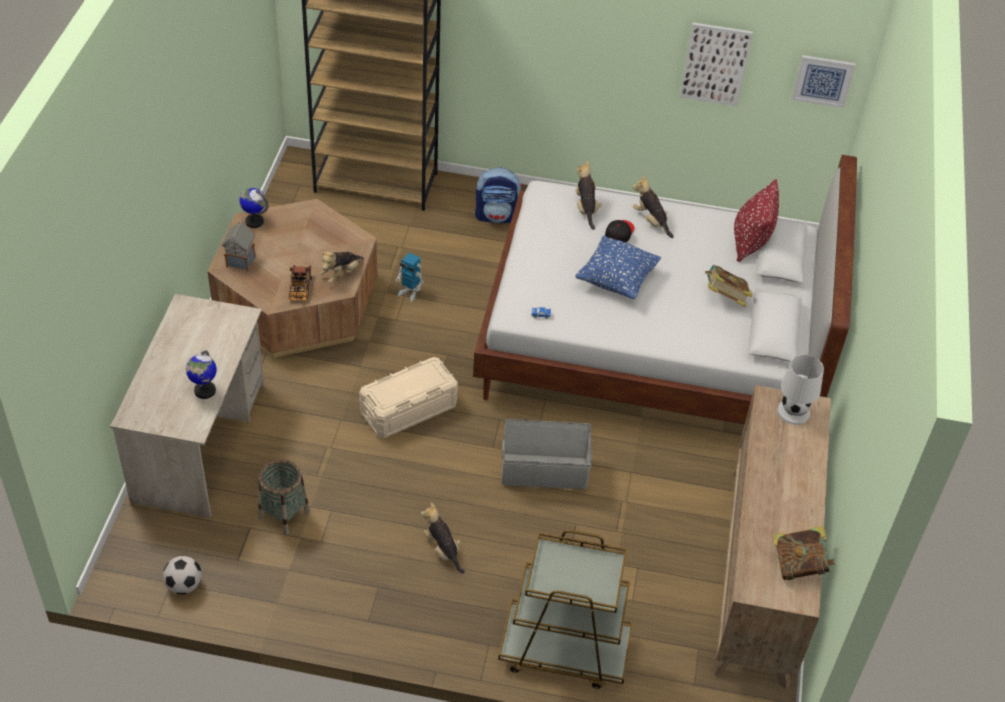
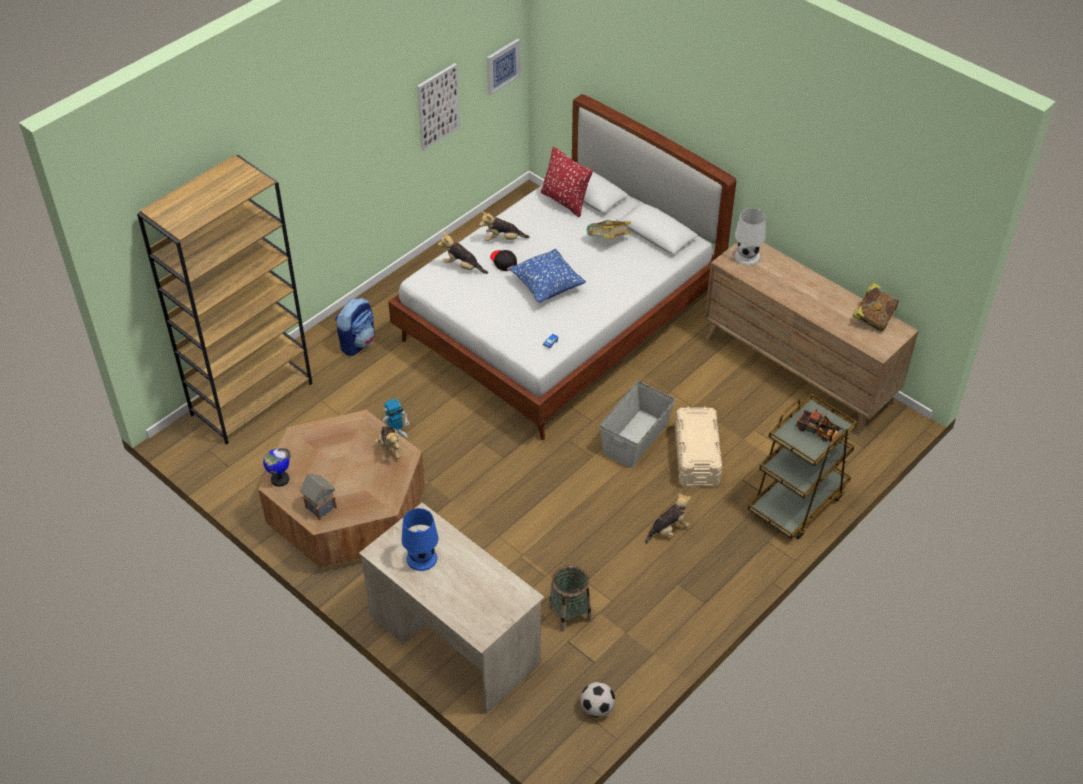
camera: 55 degrees left, 0 degrees up
globe [186,350,217,399] -> none
toy truck [289,265,312,301] -> toy truck moved to [796,409,844,442]
beige storage box [359,357,458,439] -> beige storage box moved to [675,406,722,487]
plush toy [421,502,465,574] -> plush toy turned 150 degrees clockwise [645,492,691,544]
none -> blue table lamp [402,508,438,571]

